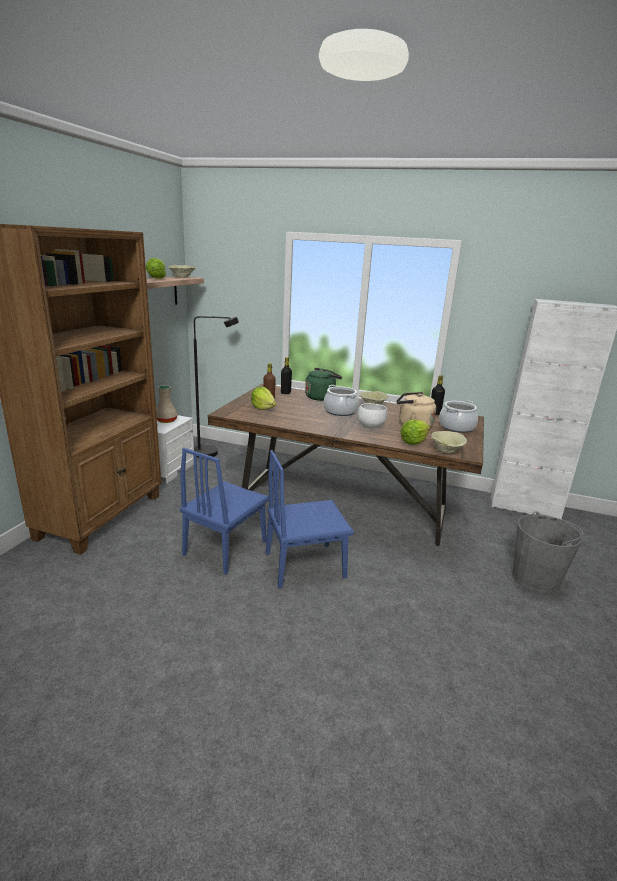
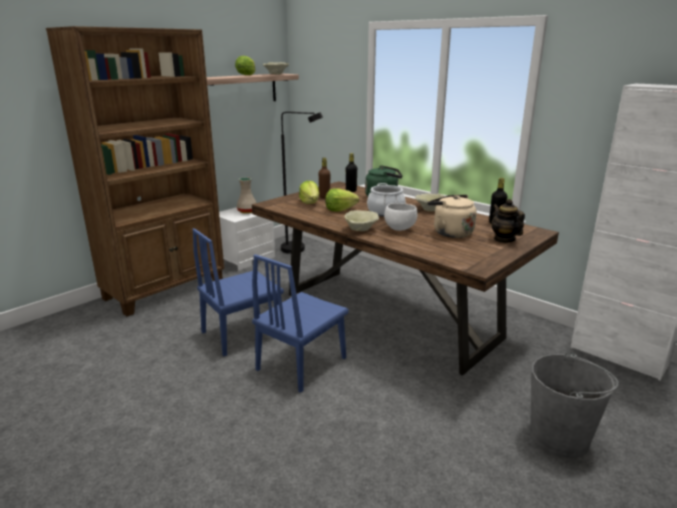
camera: 25 degrees right, 0 degrees up
blue chair [266,450,354,589] -> blue chair turned 60 degrees counterclockwise [252,254,349,393]
lettuce [400,419,430,445] -> lettuce moved to [325,188,359,212]
beige bowl [431,431,467,453] -> beige bowl moved to [344,210,379,231]
cooking pot [439,400,478,433] -> teapot [491,199,525,243]

